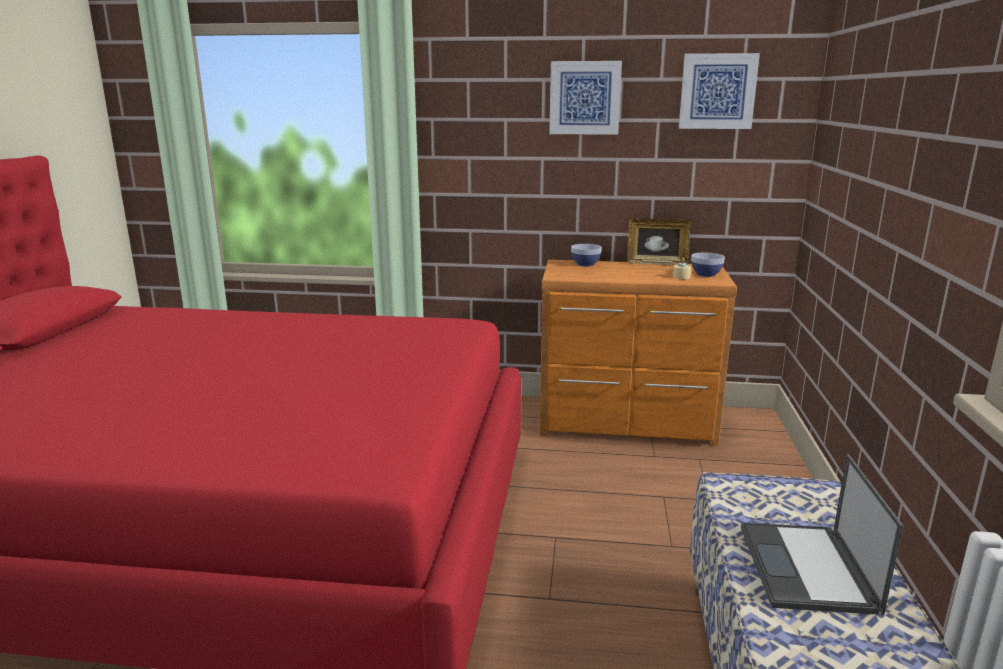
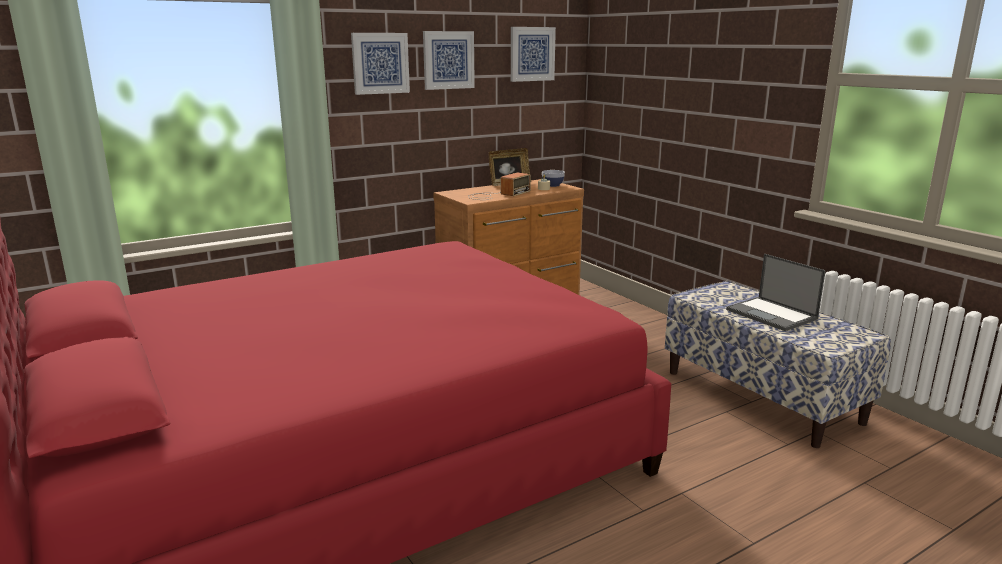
camera: 40 degrees left, 0 degrees up
bowl [571,244,602,266] -> none
none -> picture [351,33,410,95]
none -> radio [468,173,531,200]

